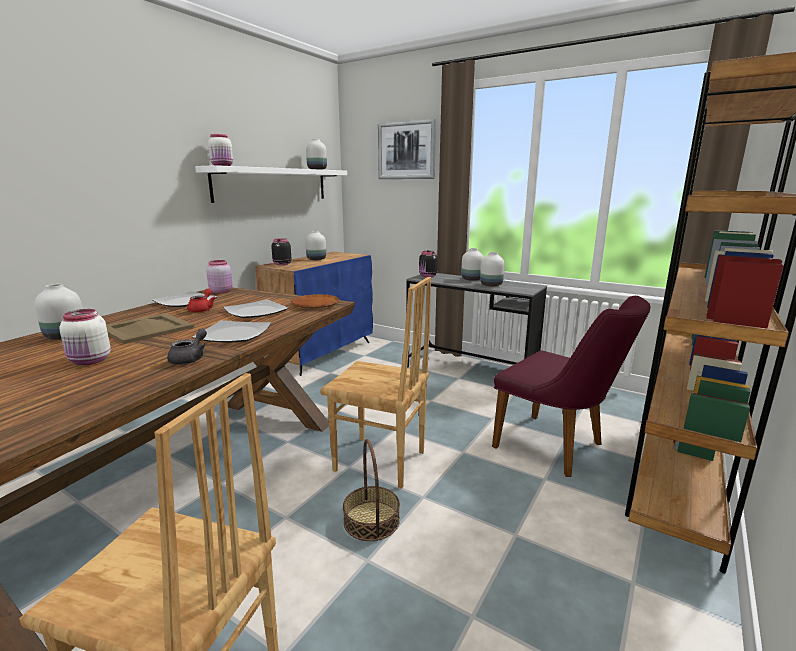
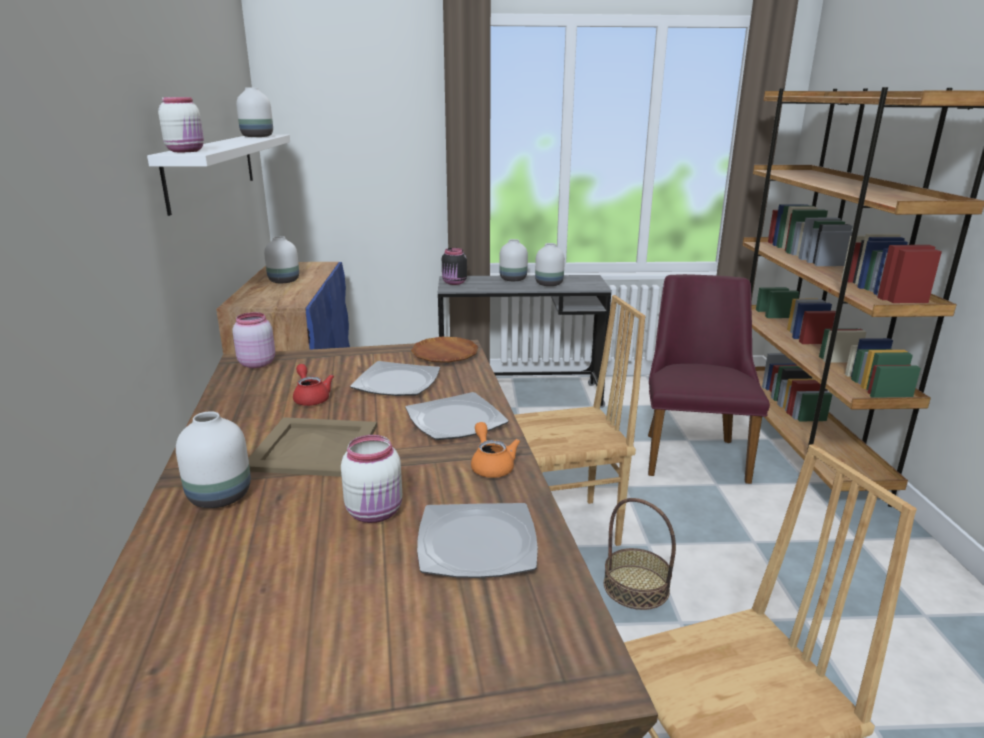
camera: 35 degrees left, 5 degrees up
plate [152,291,218,307] -> plate moved to [417,503,538,578]
grey teapot [167,329,207,365] -> orange teapot [471,422,520,478]
black jar [271,238,292,265] -> none
picture [378,119,436,179] -> none
purple chair [492,296,651,477] -> purple chair turned 90 degrees counterclockwise [648,274,770,484]

